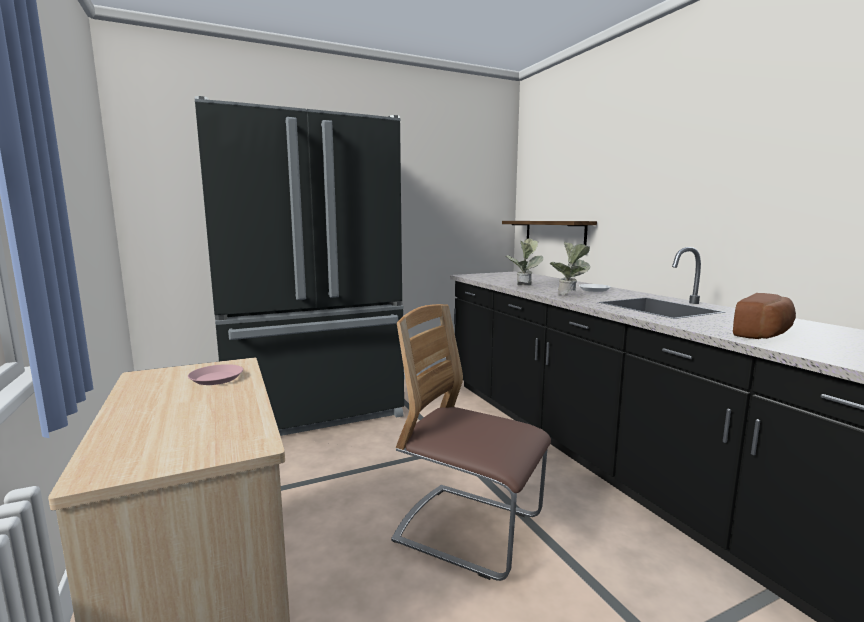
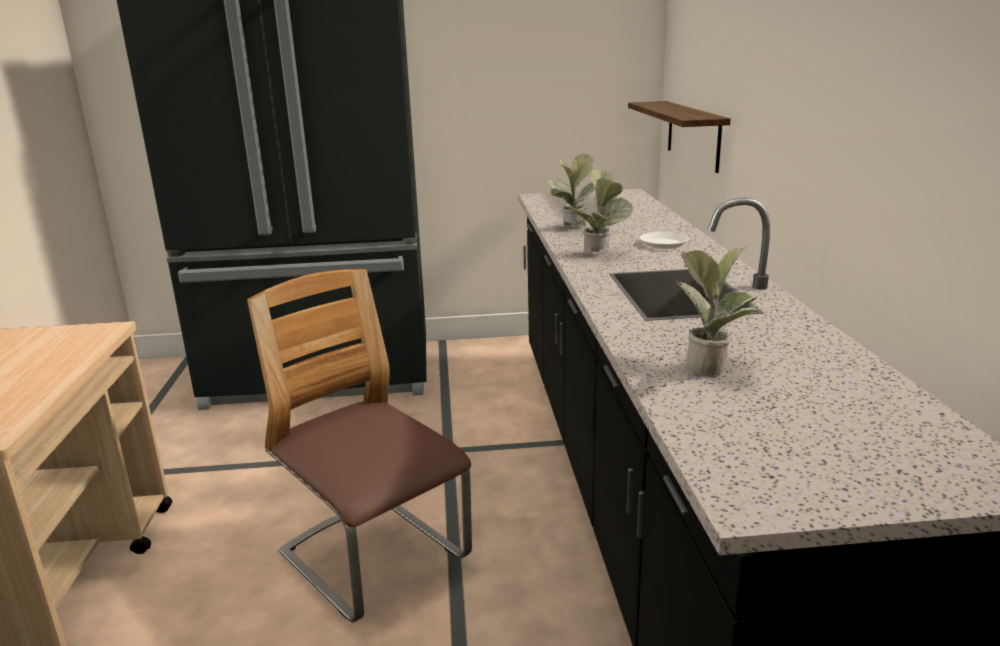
camera: 20 degrees right, 10 degrees up
pink plate [188,364,243,385] -> none
bread [733,293,796,339] -> potted plant [677,247,760,377]

